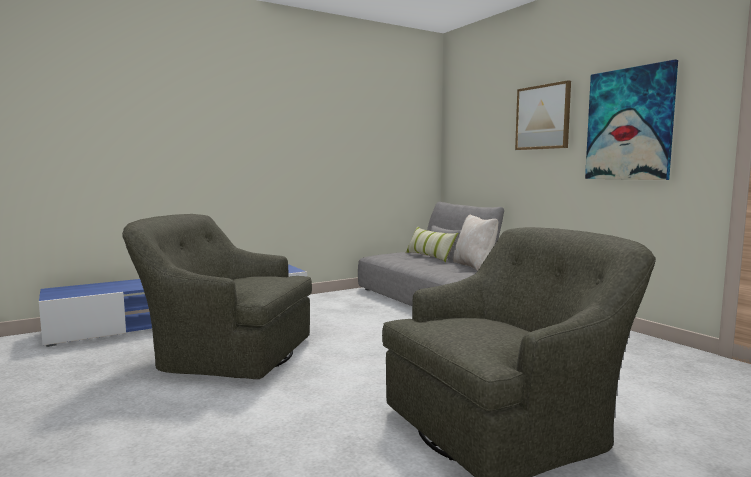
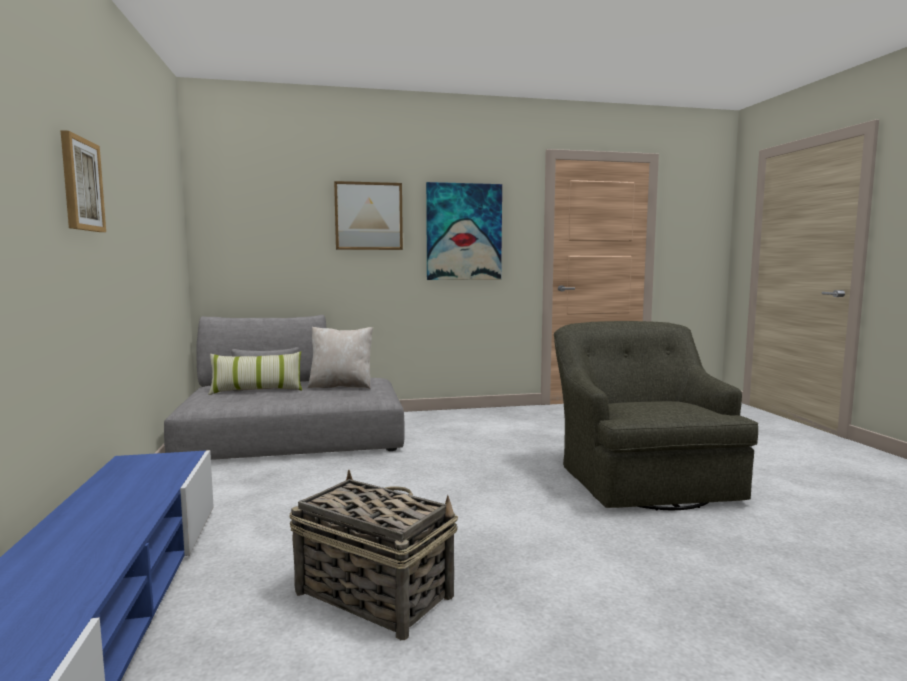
camera: 70 degrees left, 0 degrees up
green armchair [122,214,312,379] -> basket [289,470,458,640]
none -> picture [60,130,106,232]

